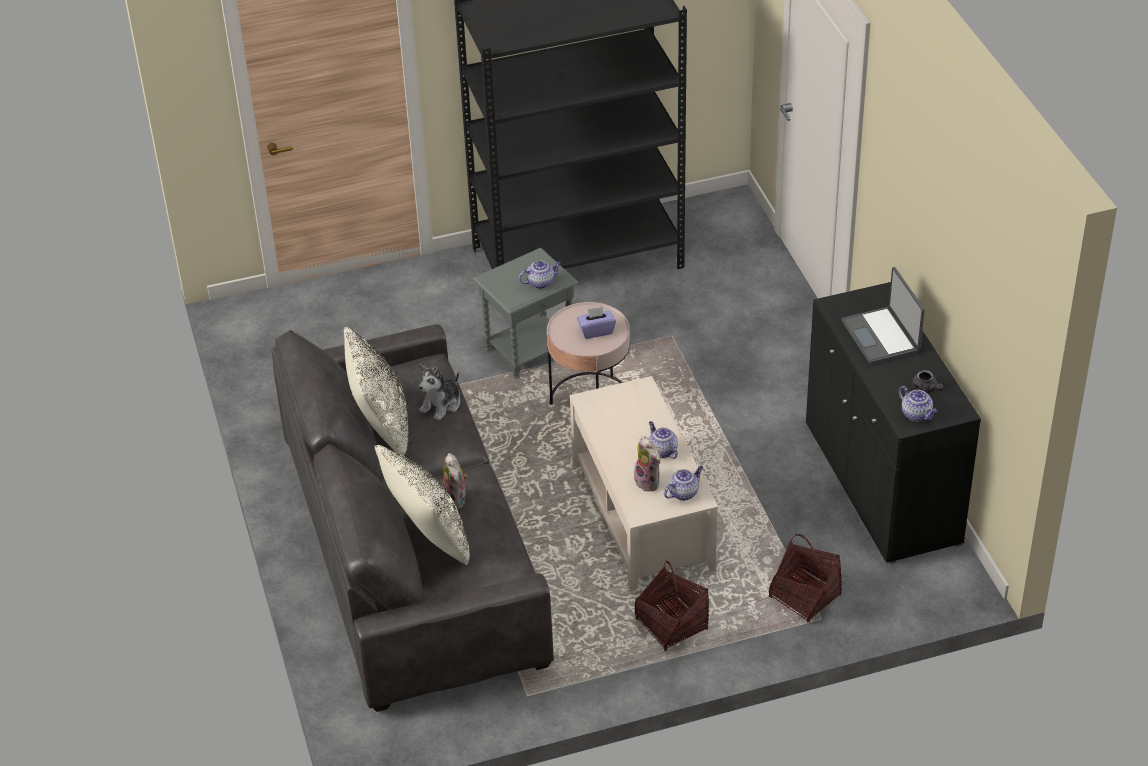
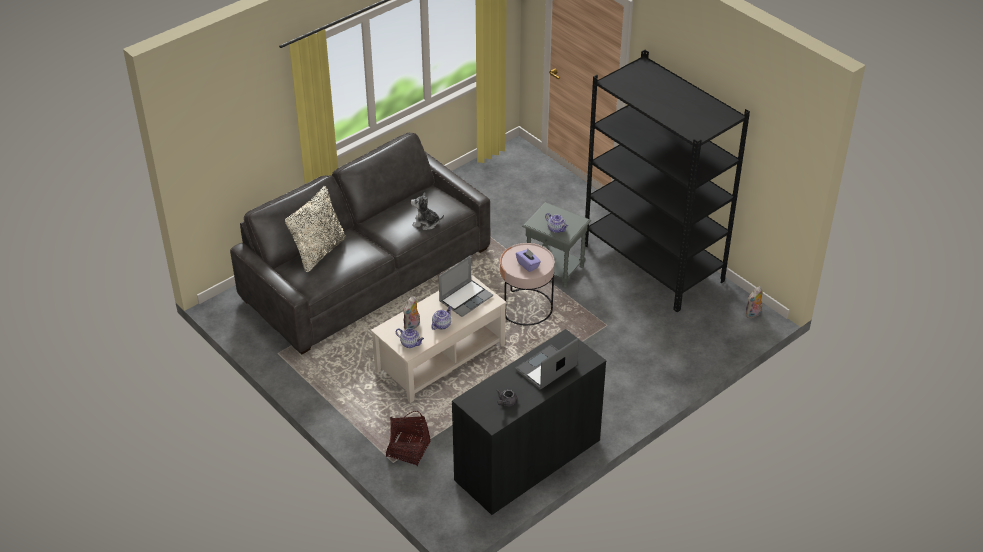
camera: 65 degrees right, 0 degrees up
beige pillow [344,326,409,456] -> none
plush toy [443,453,468,509] -> plush toy moved to [745,286,763,318]
basket [635,560,709,651] -> none
teapot [898,386,938,421] -> none
none -> laptop [439,255,493,317]

